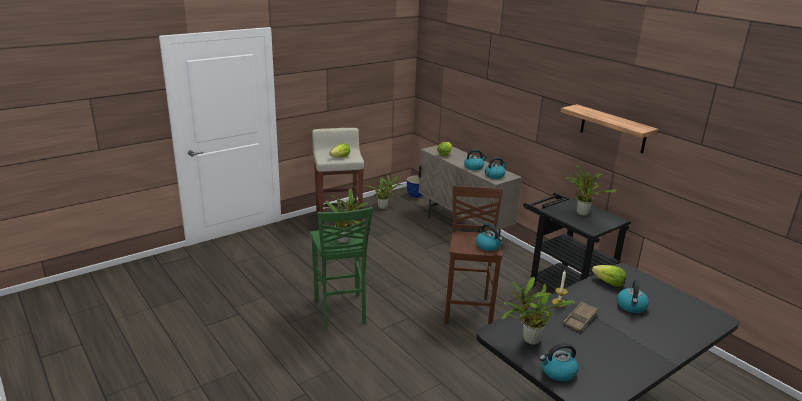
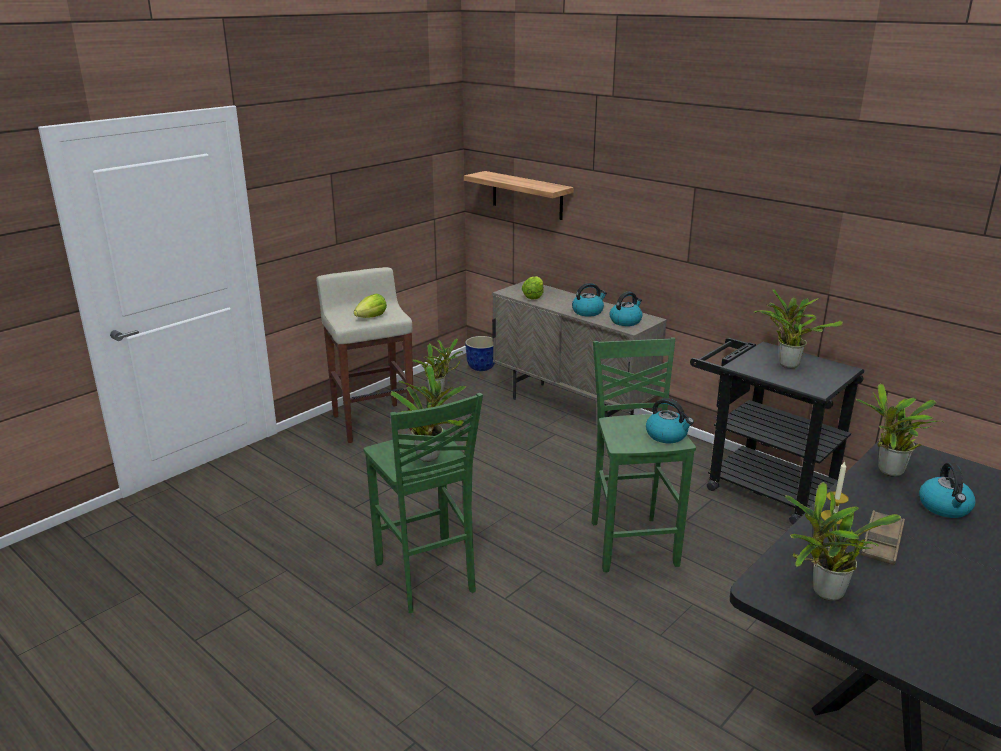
camera: 10 degrees left, 0 degrees up
brown stool [444,185,503,324] -> green stool [592,337,696,572]
kettle [540,343,578,381] -> none
shelf [560,104,659,154] -> shelf moved to [464,171,574,220]
lettuce [592,265,626,287] -> potted plant [856,383,943,477]

